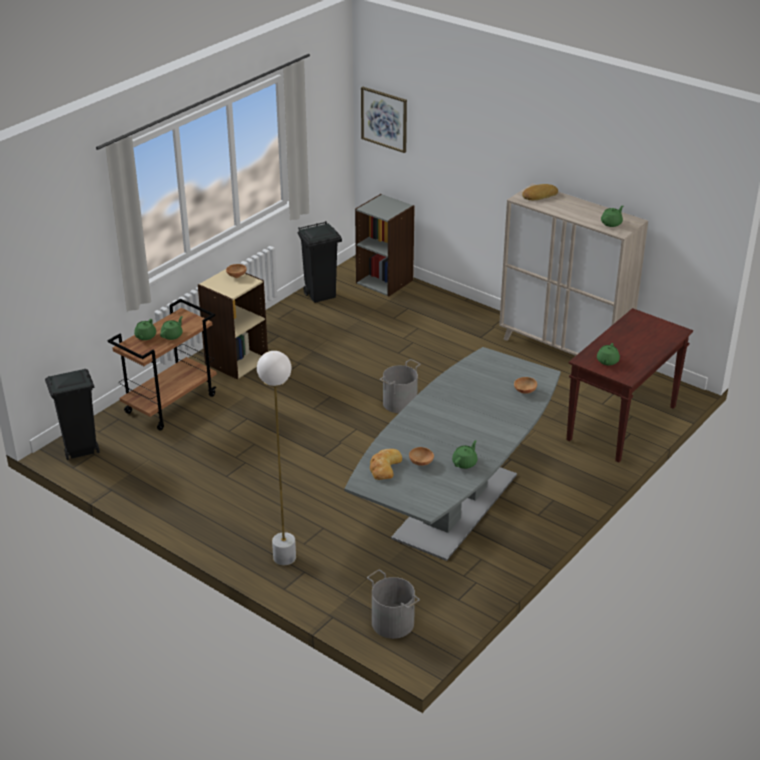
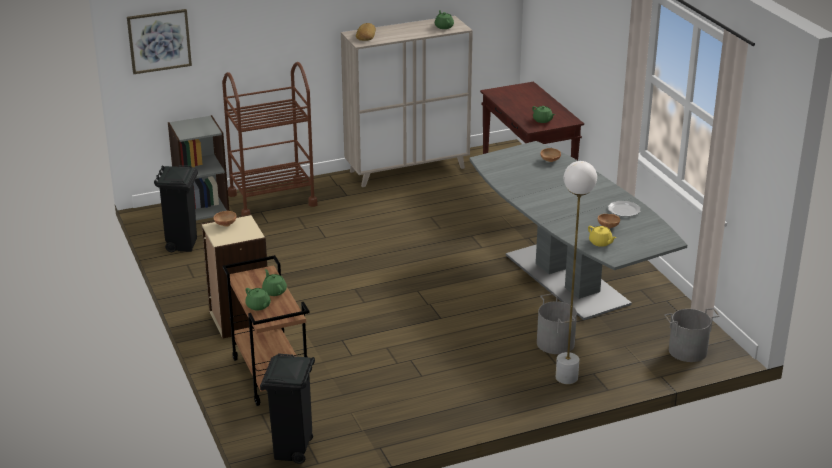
camera: 60 degrees left, 5 degrees down
bread [370,449,402,480] -> yellow teapot [588,226,617,247]
grey bucket [380,359,421,413] -> grey bucket moved to [537,293,577,354]
green teapot [452,440,478,469] -> plate [608,201,641,217]
none -> brown cart [222,62,317,216]

